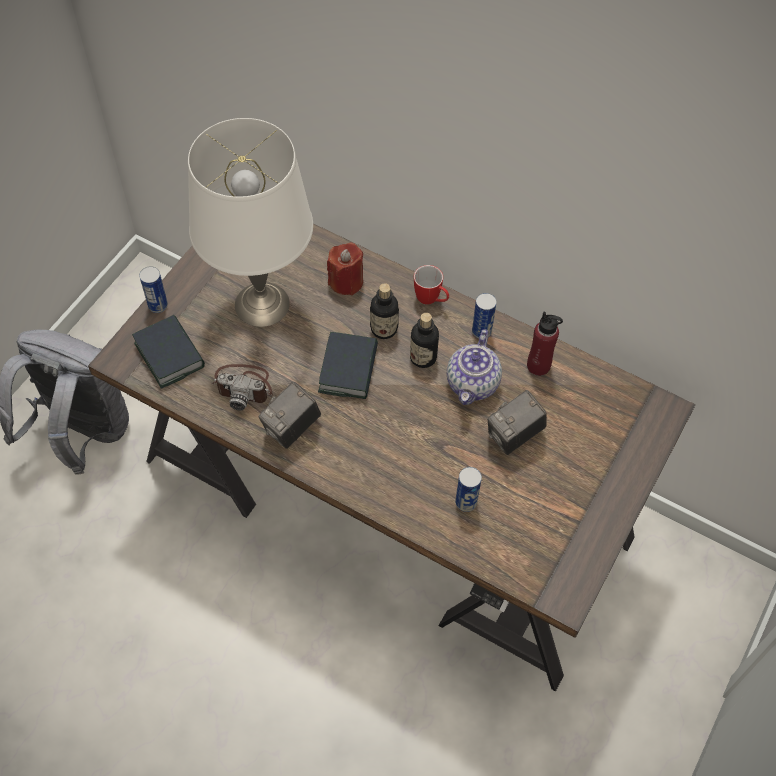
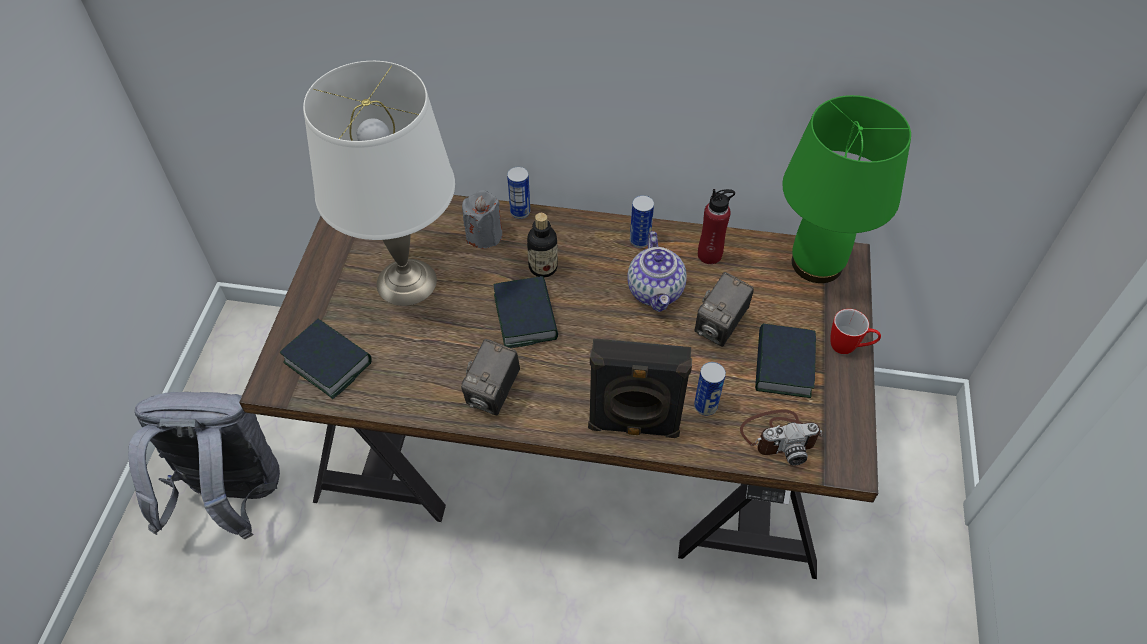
camera: 20 degrees left, 5 degrees down
can [139,266,168,313] -> can moved to [507,166,530,219]
camera [212,364,273,411] -> camera moved to [740,410,823,465]
red candle [327,242,363,295] -> grey candle [462,190,502,248]
bottle [410,313,439,368] -> none
mug [414,265,449,305] -> mug moved to [830,309,881,354]
none -> black speaker [588,338,692,438]
none -> book [755,324,816,398]
none -> green table lamp [782,95,911,283]

